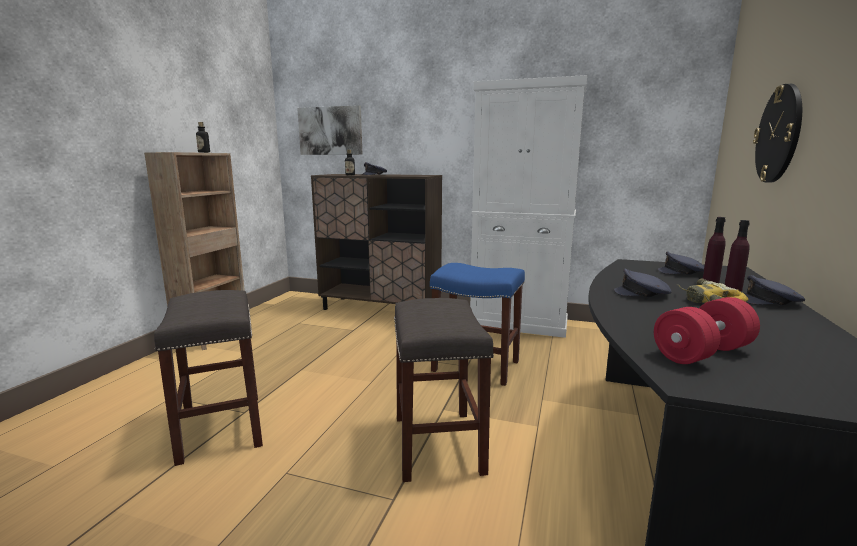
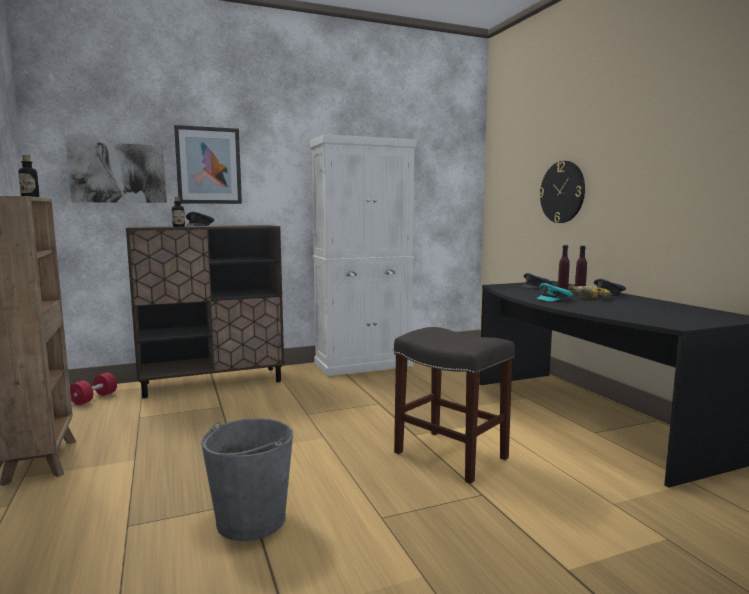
camera: 40 degrees left, 5 degrees down
grey stool [154,290,263,466] -> grey bucket [201,418,293,541]
blue stool [430,263,525,386] -> none
grey cap [614,269,672,297] -> turquoise cap [537,283,573,301]
red dumbbell [654,297,760,364] -> red dumbbell moved to [70,373,117,405]
none -> picture [174,125,242,204]

